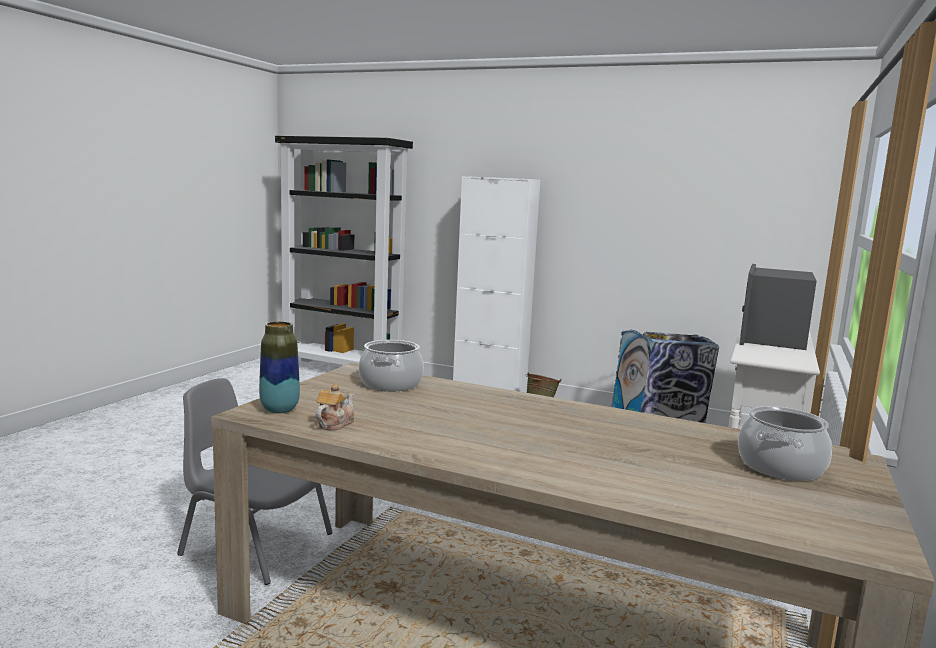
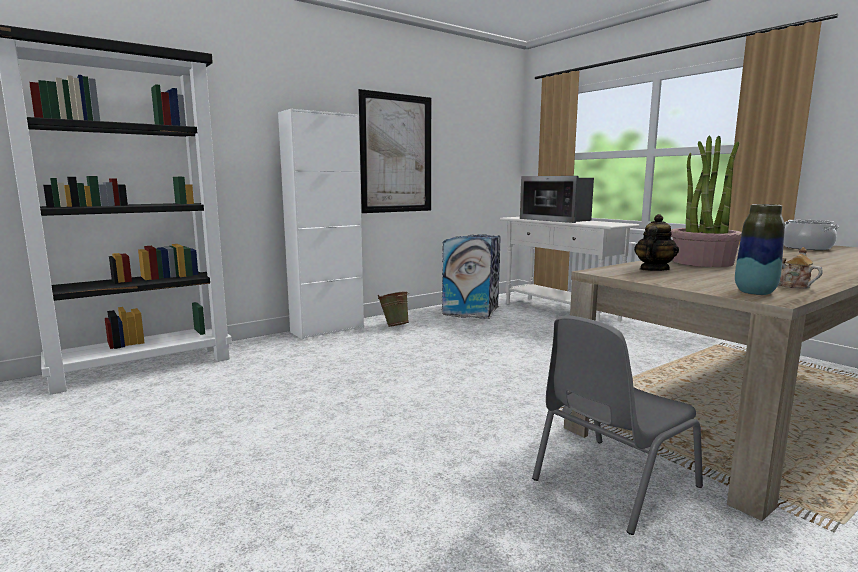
camera: 60 degrees left, 0 degrees up
cooking pot [359,340,424,391] -> teapot [634,214,679,271]
none -> picture [358,89,431,213]
none -> potted plant [671,135,742,267]

